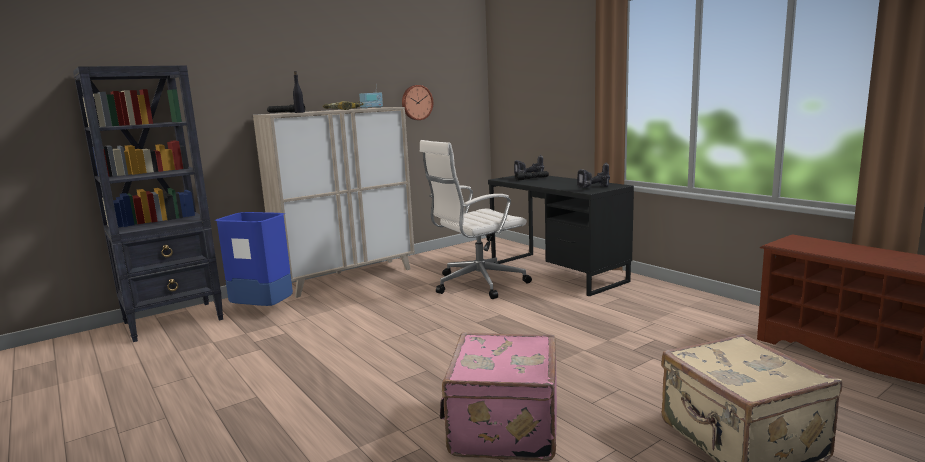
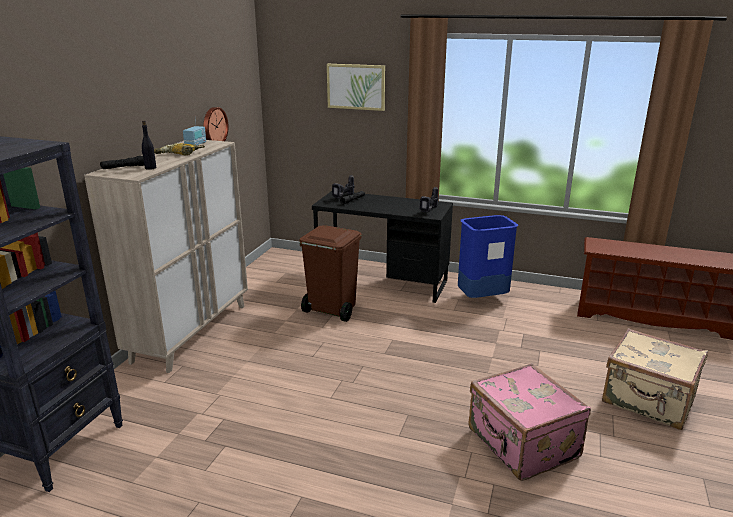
camera: 35 degrees left, 10 degrees up
blue trash can [215,212,293,306] -> blue trash can moved to [458,215,518,298]
white office chair [420,140,532,299] -> brown trash can [299,225,362,322]
none -> picture [327,64,385,111]

